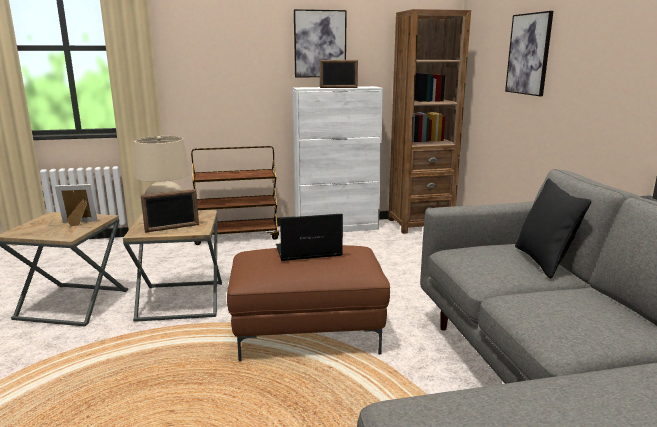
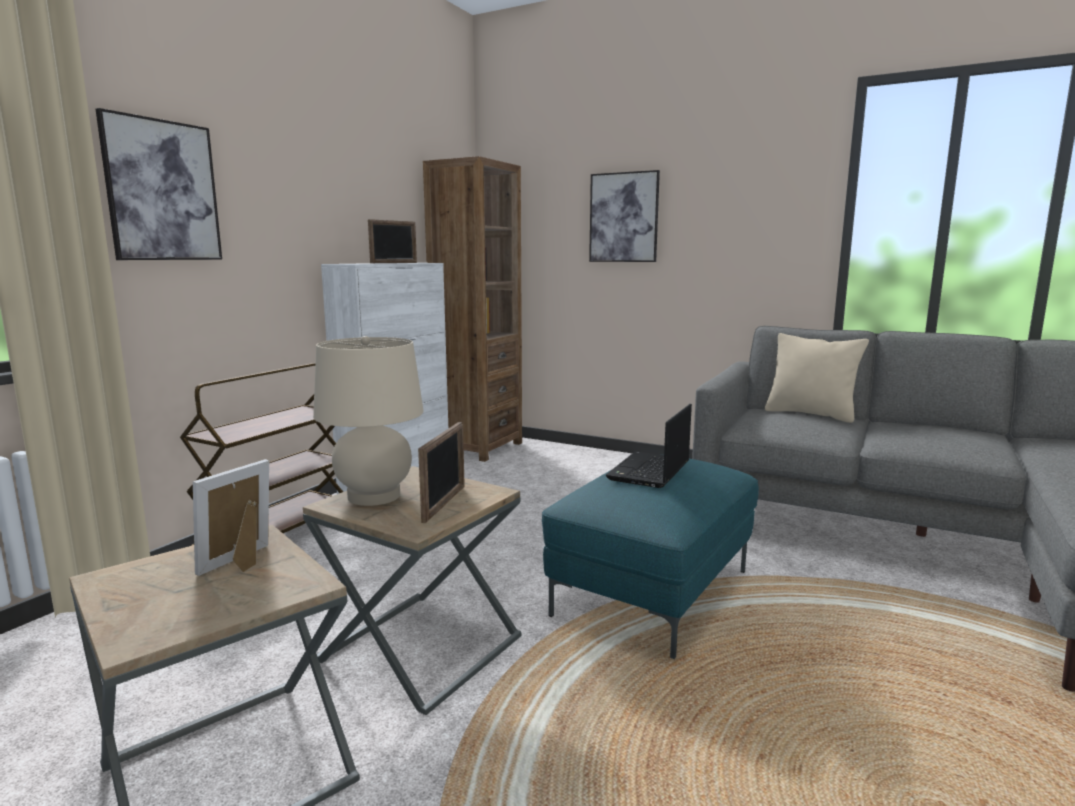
camera: 50 degrees left, 5 degrees down
brown ottoman [227,245,390,362] -> turquoise ottoman [542,458,759,659]
picture [294,9,347,78] -> picture moved to [96,108,222,260]
black pillow [515,179,592,278] -> beige pillow [765,333,869,423]

